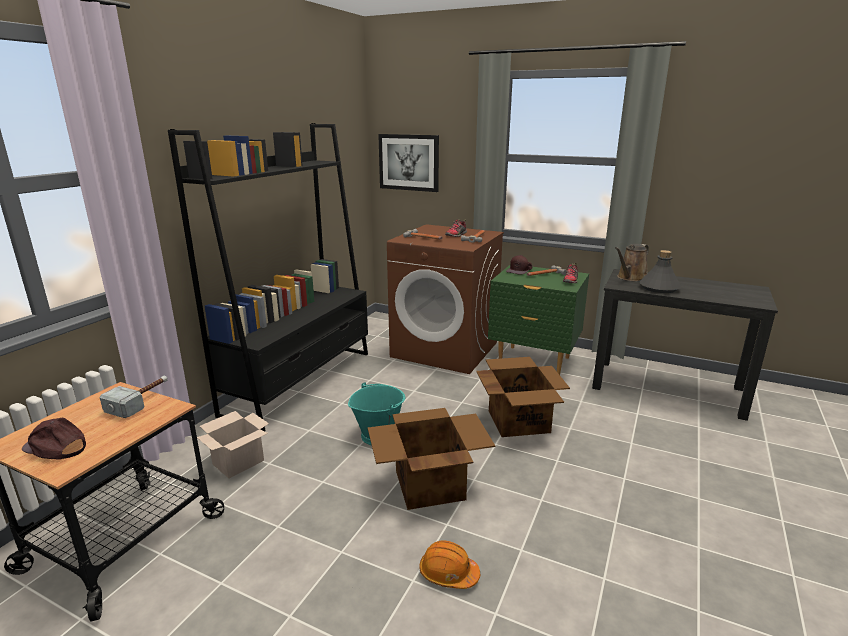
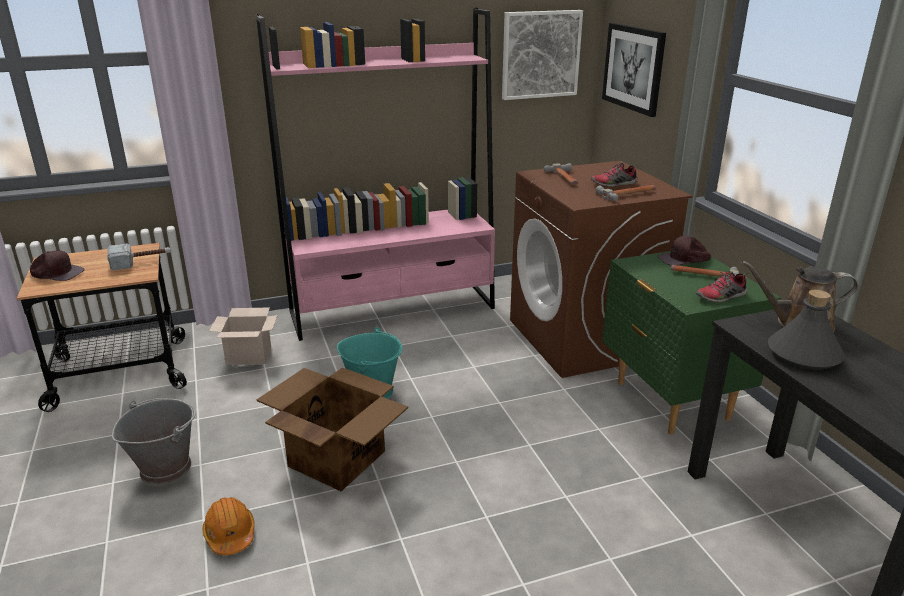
camera: 45 degrees right, 5 degrees up
brown cap [22,418,86,459] -> brown cap turned 120 degrees clockwise [30,251,85,281]
black bookcase [168,123,368,431] -> pink bookcase [256,8,495,341]
cardboard box [476,357,570,437] -> none
none -> grey bucket [112,398,195,485]
none -> picture [502,10,583,100]

